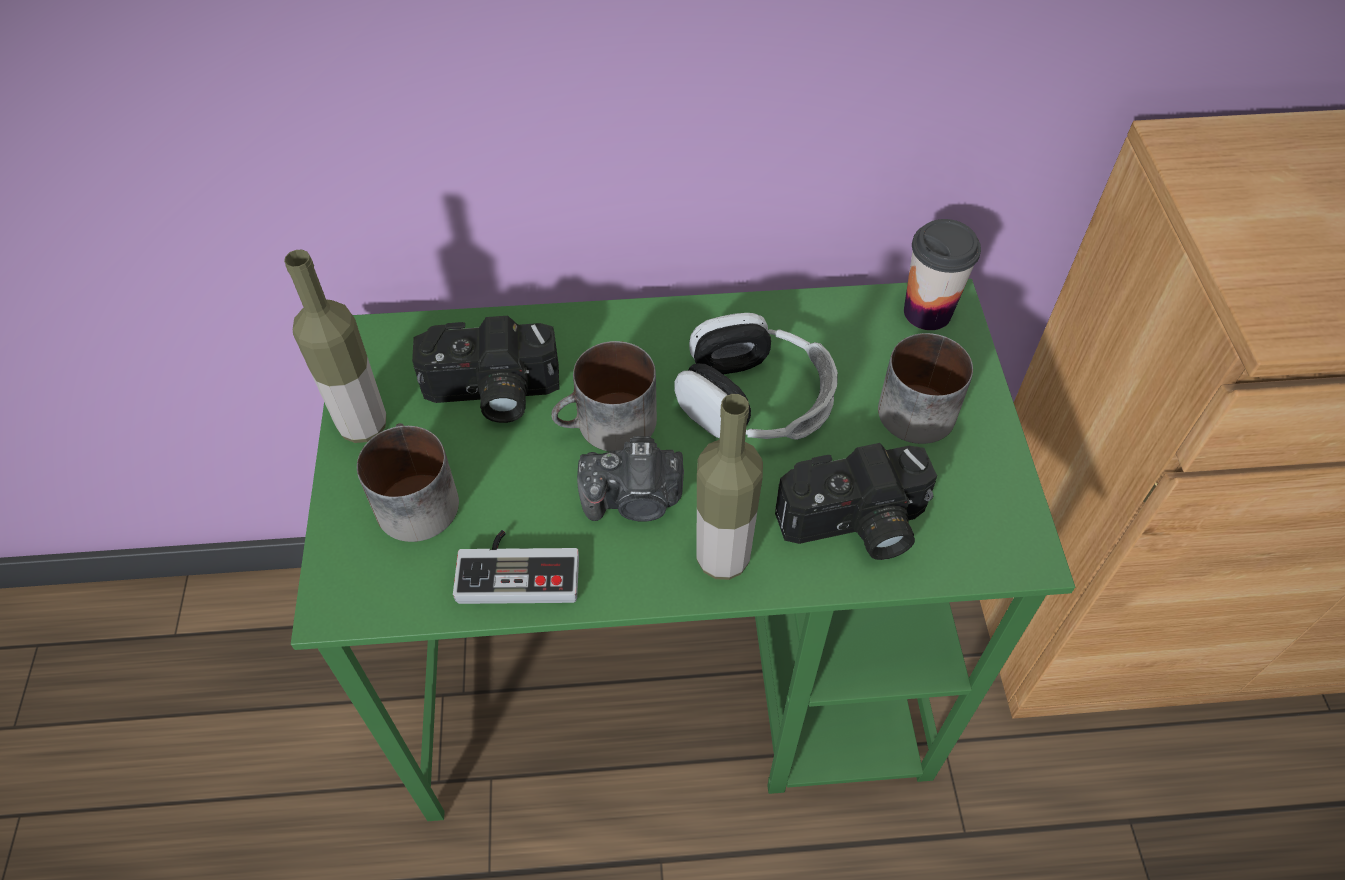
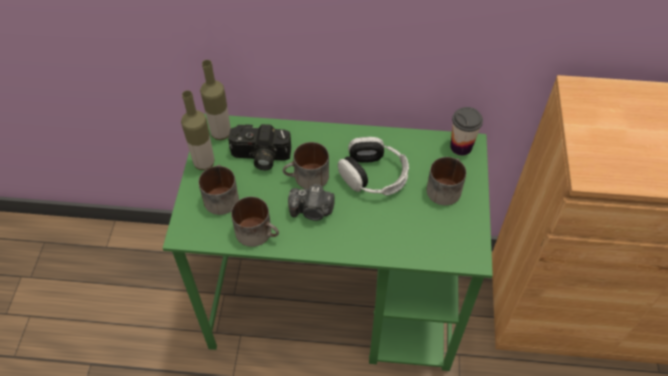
camera: 10 degrees right, 0 degrees up
game controller [453,530,579,604] -> mug [231,197,279,247]
bottle [696,394,763,580] -> bottle moved to [200,60,231,140]
camera [775,443,937,560] -> none

